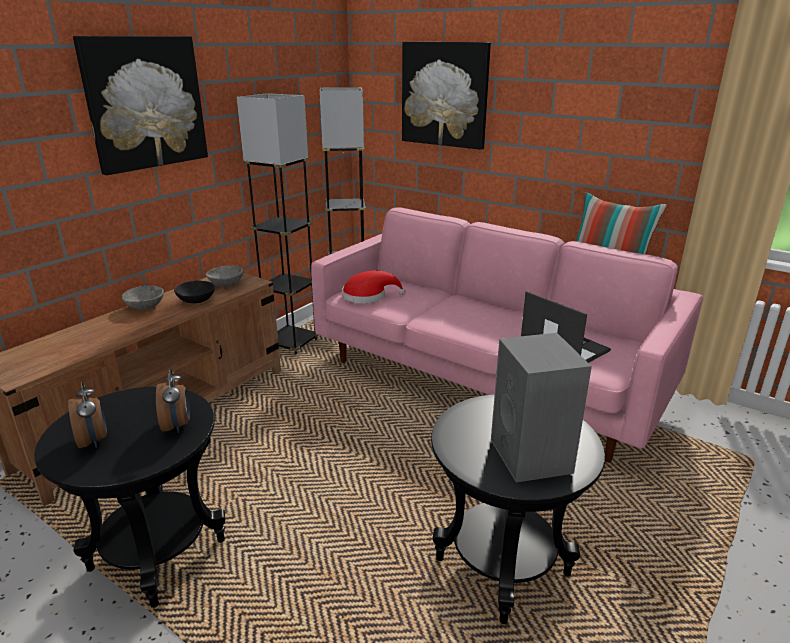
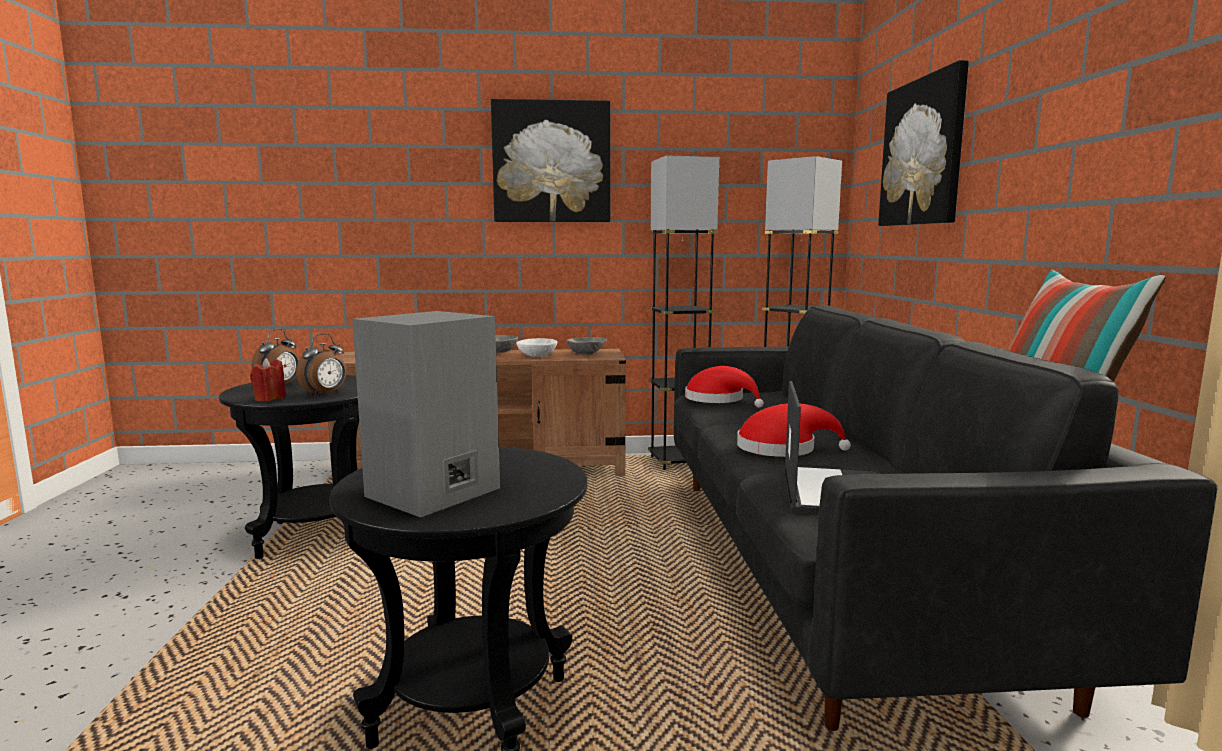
camera: 50 degrees right, 15 degrees down
black bowl [174,280,215,304] -> white bowl [516,338,557,357]
pink sofa [311,207,703,463] -> black sofa [674,305,1218,731]
none -> red candle [250,358,286,401]
none -> red hat [737,404,851,457]

